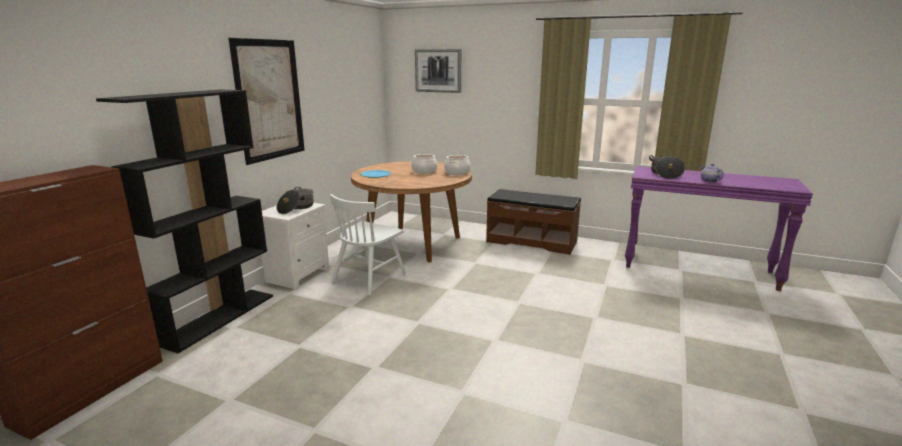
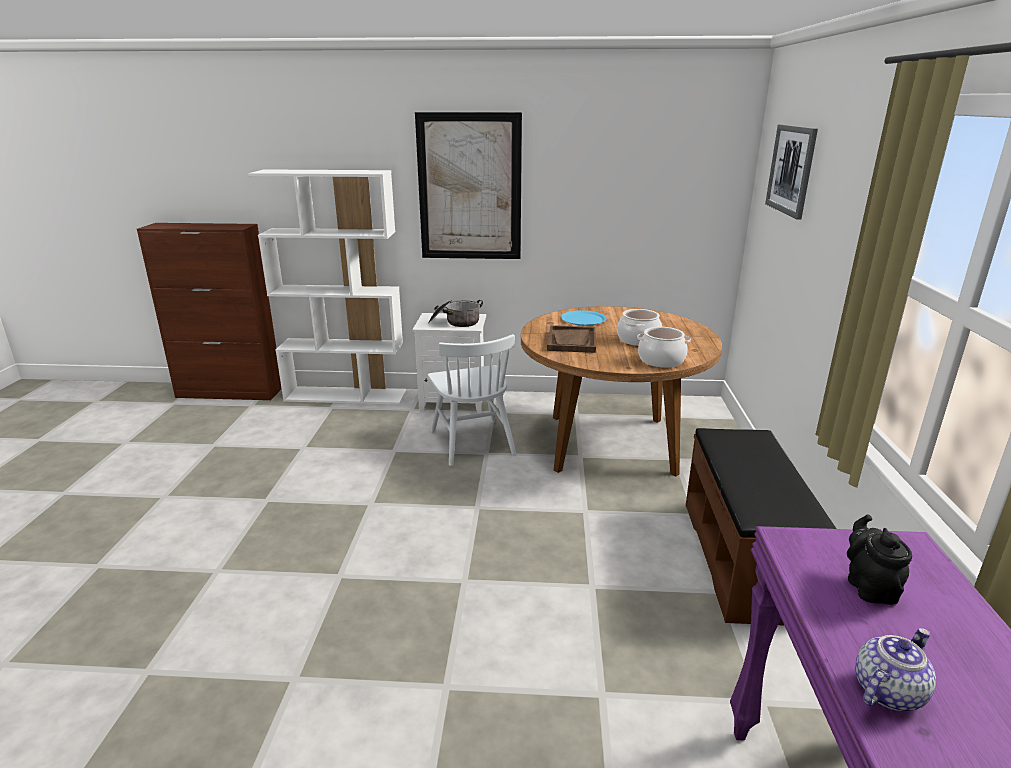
camera: 70 degrees right, 5 degrees up
black bookcase [96,89,273,353] -> white bookcase [248,169,406,405]
white chair [330,194,406,296] -> white chair turned 120 degrees counterclockwise [428,334,516,466]
cooking pot [649,155,685,179] -> black teapot [847,514,912,605]
none -> brown tray [547,325,596,353]

